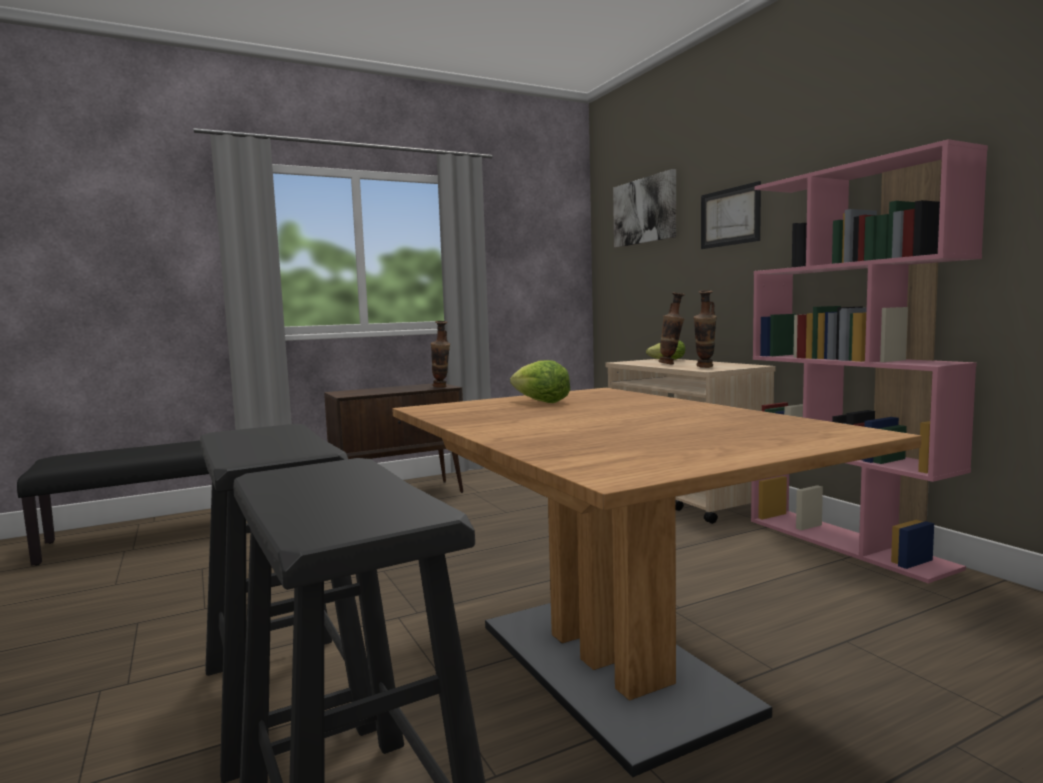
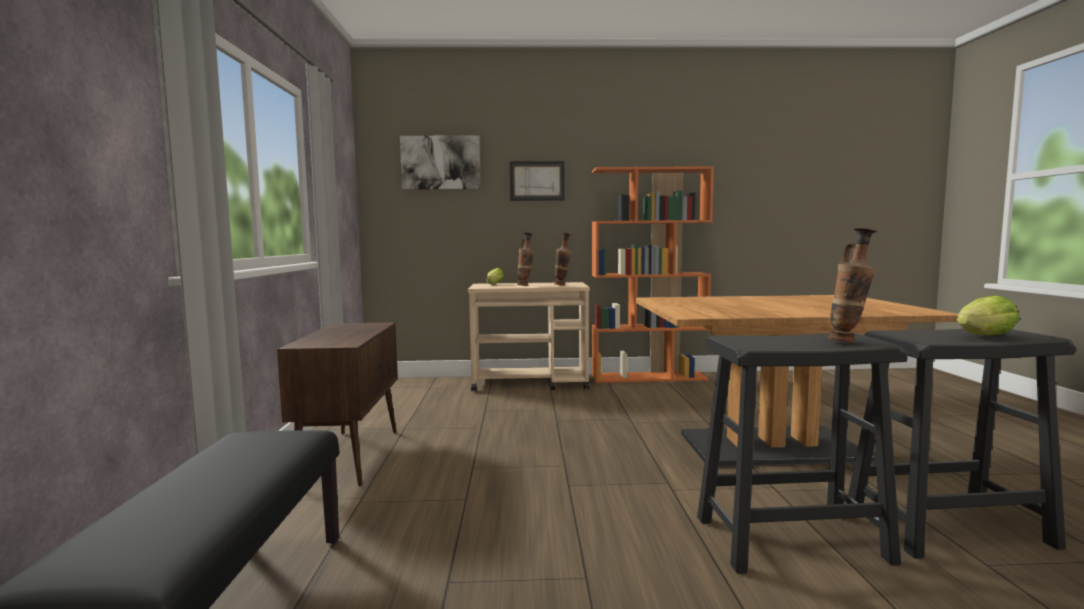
camera: 65 degrees left, 0 degrees up
vase [431,321,450,388] -> vase moved to [827,228,877,343]
lettuce [510,360,570,403] -> lettuce moved to [957,295,1019,336]
pink bookcase [751,139,988,584] -> orange bookcase [592,166,714,383]

